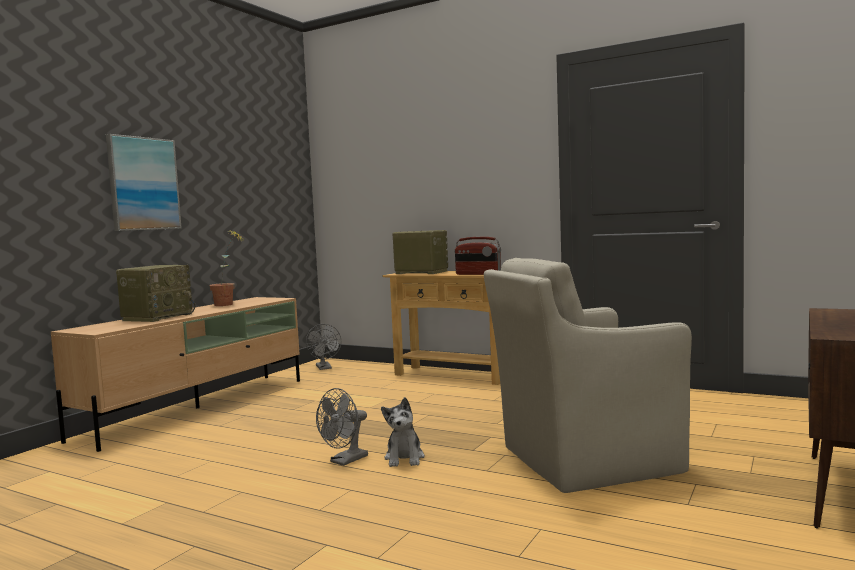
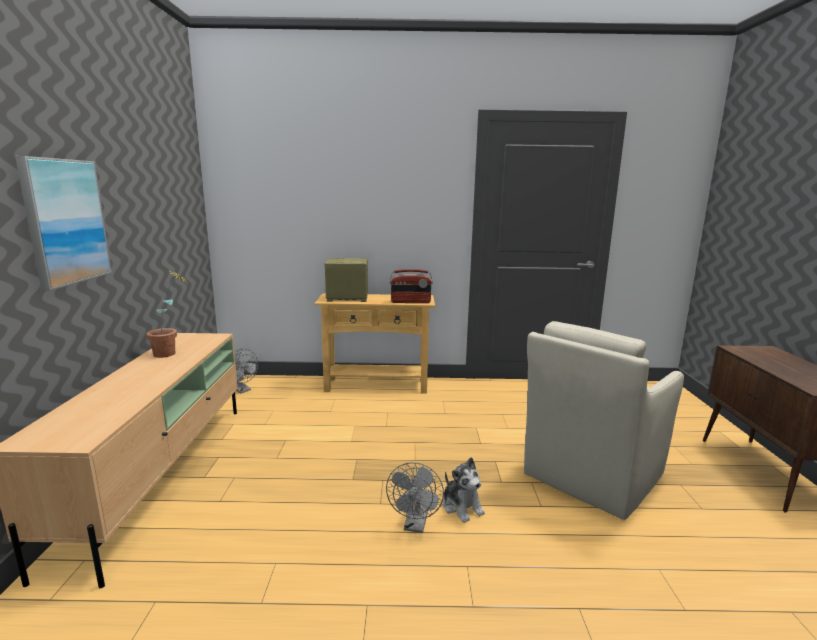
camera: 30 degrees left, 10 degrees up
radio [116,265,196,322] -> none

